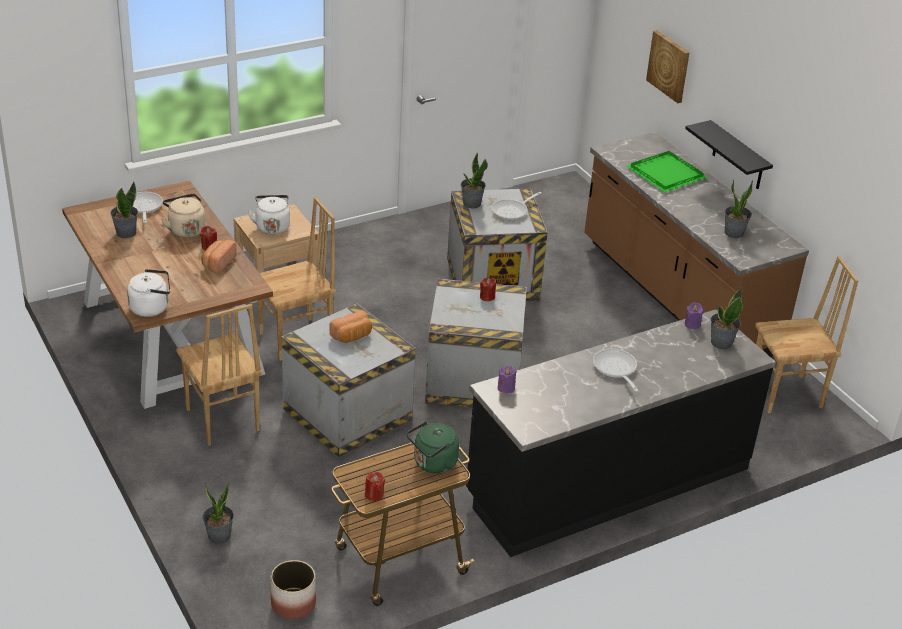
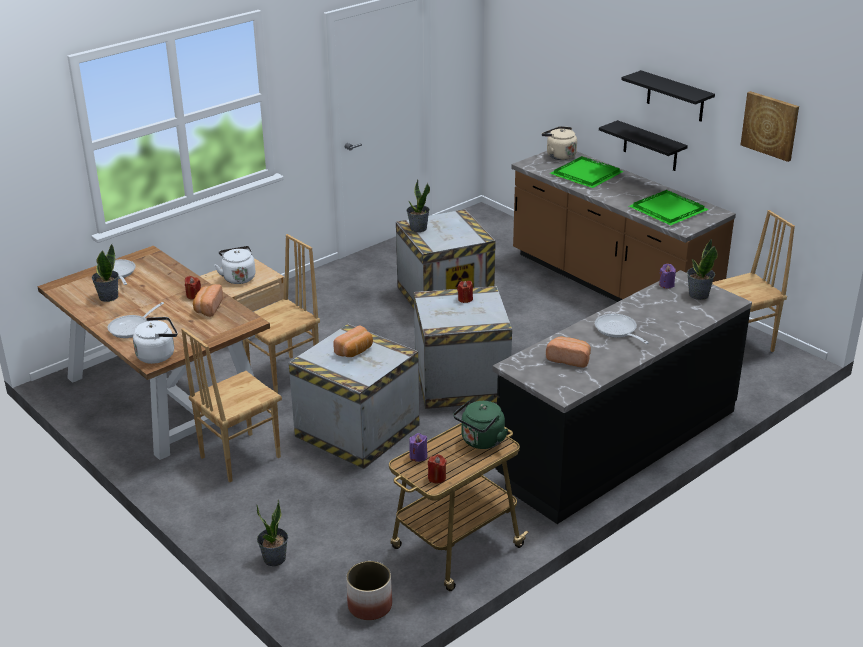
camera: 10 degrees left, 5 degrees down
beige kettle [161,193,205,238] -> beige kettle moved to [542,126,577,160]
brown chair [176,304,262,446] -> brown chair turned 90 degrees clockwise [181,328,282,482]
frying pan [491,192,542,220] -> frying pan moved to [108,302,164,338]
purple candle [498,366,517,393] -> purple candle moved to [409,433,427,462]
picture [646,30,689,103] -> picture moved to [741,91,799,162]
potted plant [725,180,753,238] -> green tray [629,190,709,225]
none -> bread [546,336,591,367]
none -> black shelf [621,70,715,122]

